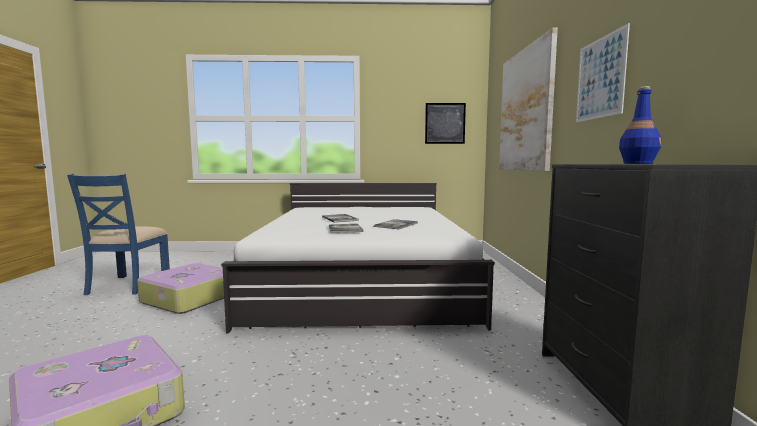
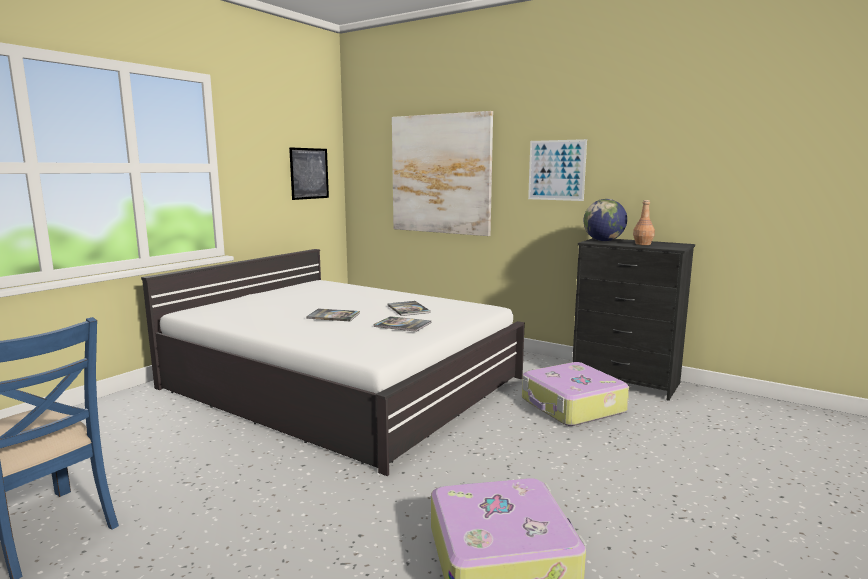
camera: 55 degrees left, 5 degrees up
suitcase [137,263,224,314] -> suitcase moved to [522,362,629,426]
blue bottle [619,86,661,164] -> brown bottle [633,200,655,245]
none -> globe [584,199,627,241]

